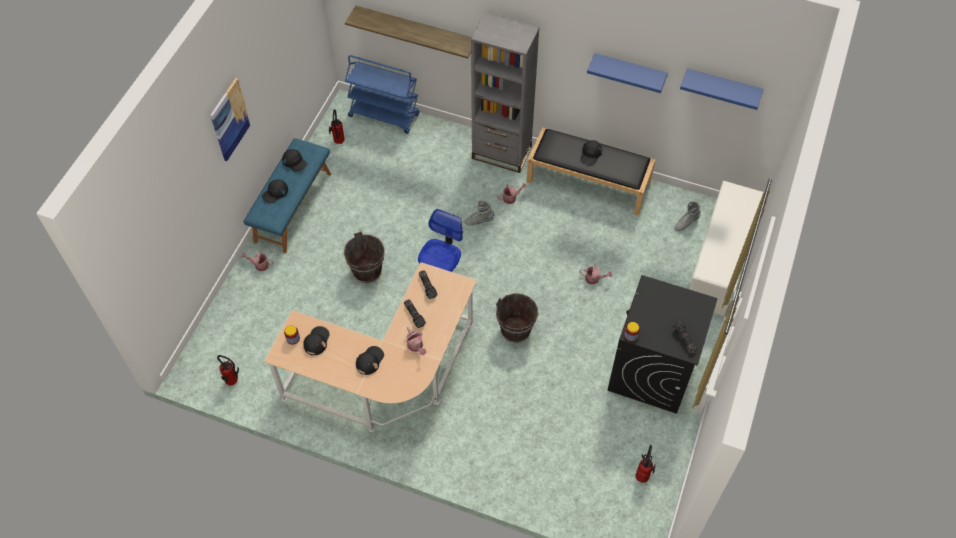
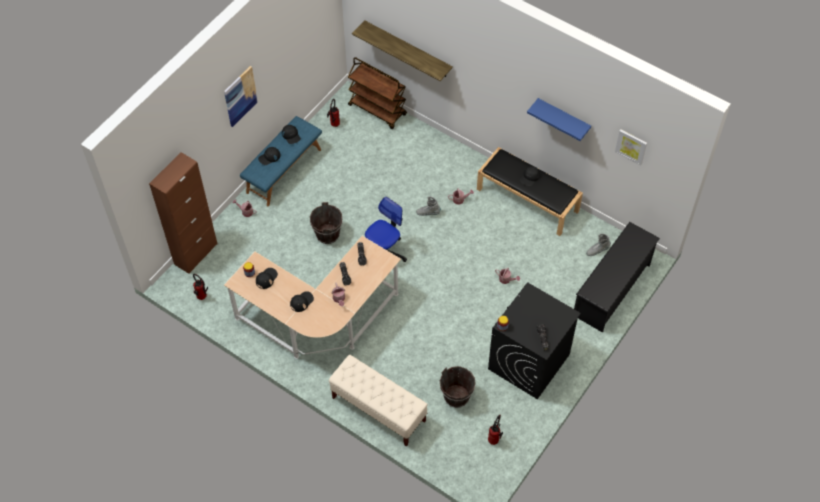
camera: 15 degrees right, 0 degrees up
blue cart [345,55,420,134] -> brown cart [348,57,407,129]
grey bookcase [471,12,540,173] -> none
brown bucket [496,293,539,343] -> brown bucket moved to [440,366,476,408]
blue shelf [680,68,764,110] -> picture [615,129,647,166]
white shoe rack [689,181,764,316] -> black shoe rack [574,222,660,333]
none -> brown cabinet [149,152,217,274]
none -> beige bench [329,355,428,447]

